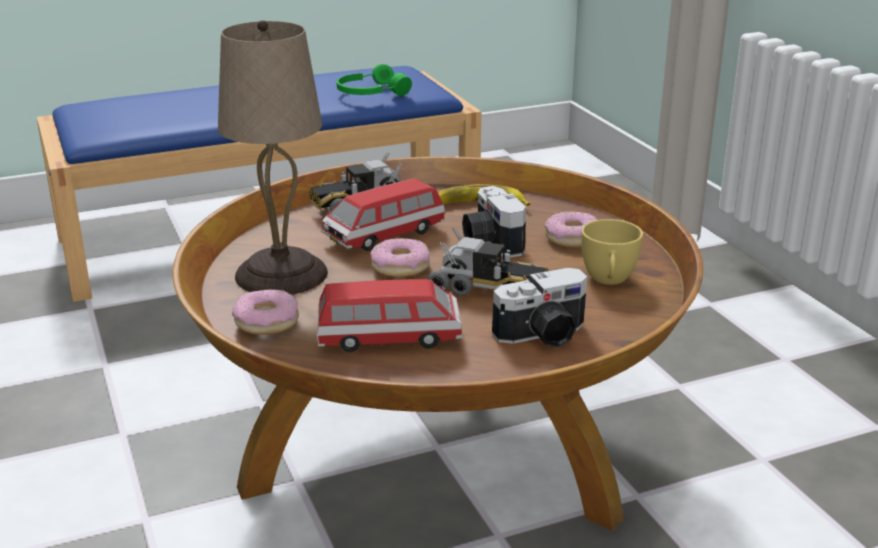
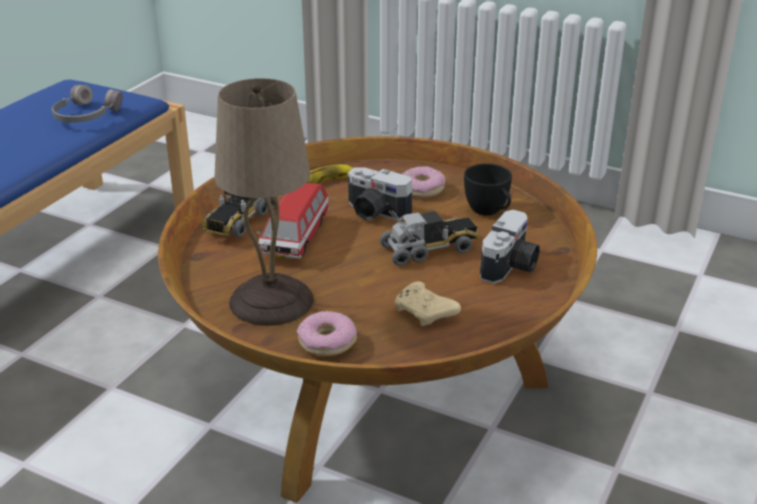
camera: 40 degrees left, 5 degrees up
toy car [317,279,463,352] -> beige game controller [395,282,461,326]
green headphones [337,64,412,96] -> grey headphones [52,85,123,123]
donut [370,238,430,277] -> none
yellow cup [581,219,643,285] -> black cup [464,163,512,215]

